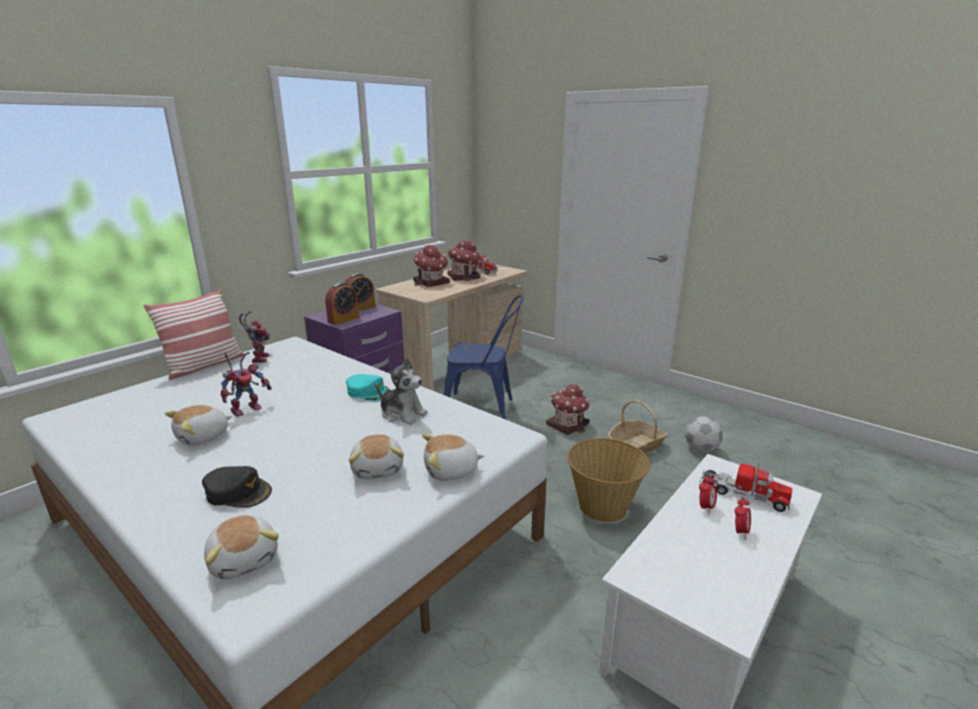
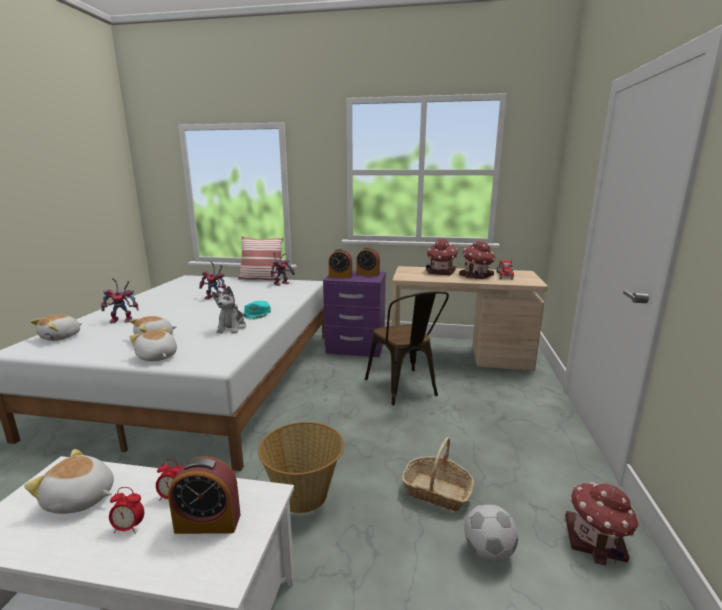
camera: 60 degrees right, 5 degrees down
plush toy [165,405,232,446] -> plush toy moved to [24,449,114,514]
black cap [202,466,272,508] -> toy robot [101,278,139,323]
blue chair [444,295,524,420] -> brown chair [365,291,449,405]
toy house [546,384,590,435] -> toy house moved to [565,482,639,566]
toy truck [699,462,793,512] -> alarm clock [168,456,241,534]

